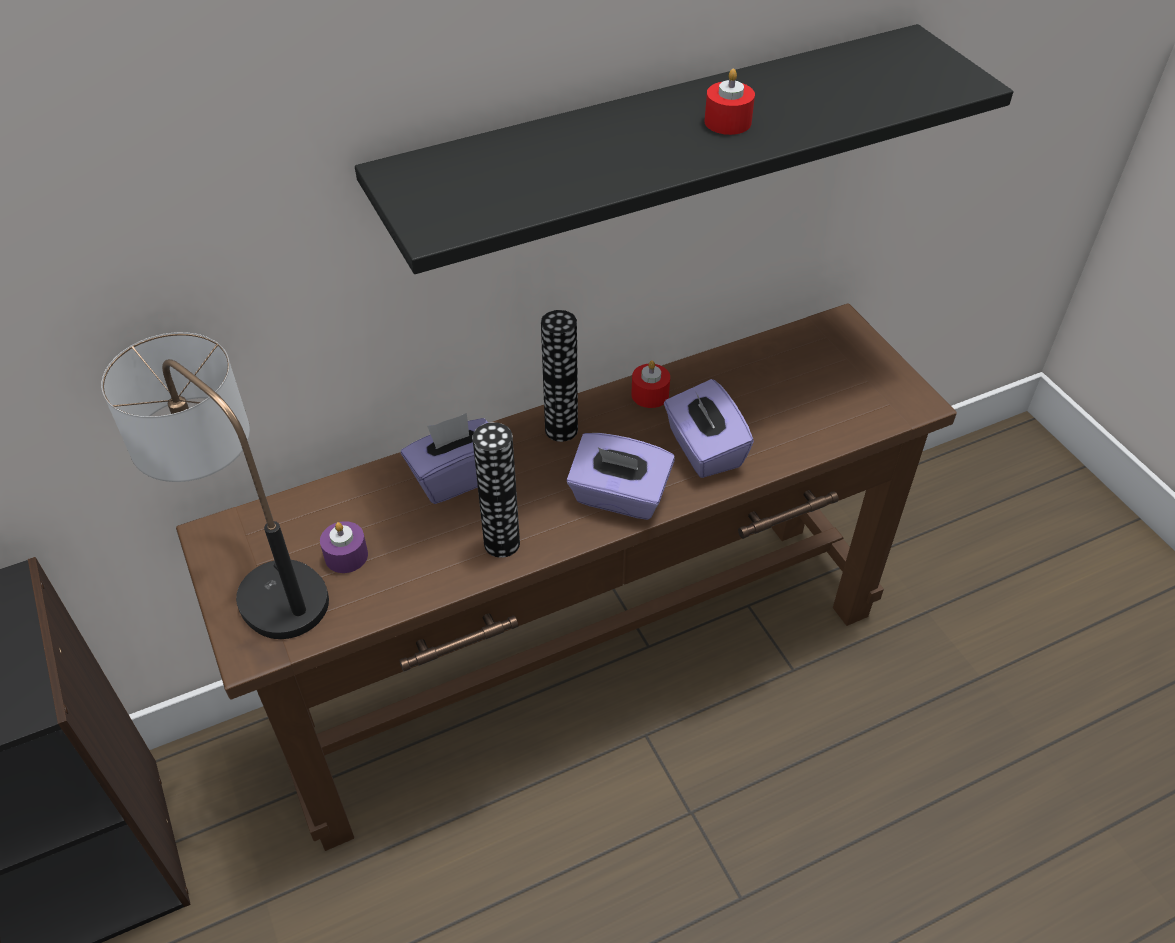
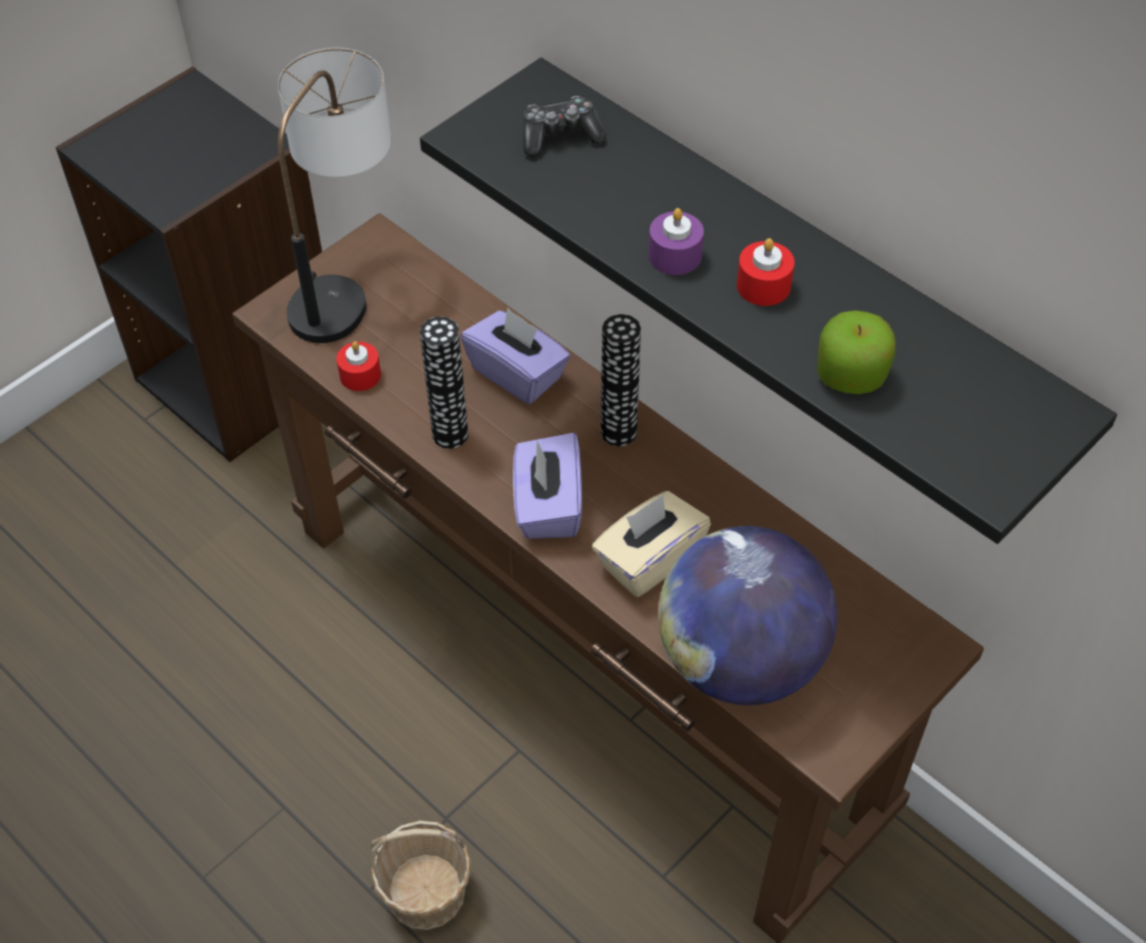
camera: 70 degrees right, 5 degrees up
purple candle [320,521,368,573] -> purple candle moved to [649,208,704,275]
red candle [631,360,670,408] -> red candle moved to [336,341,381,391]
purple tissue box [664,379,754,478] -> beige tissue box [592,491,711,597]
none -> basket [371,821,471,930]
none -> game controller [523,96,606,156]
none -> globe [658,526,838,705]
none -> apple [817,311,896,394]

